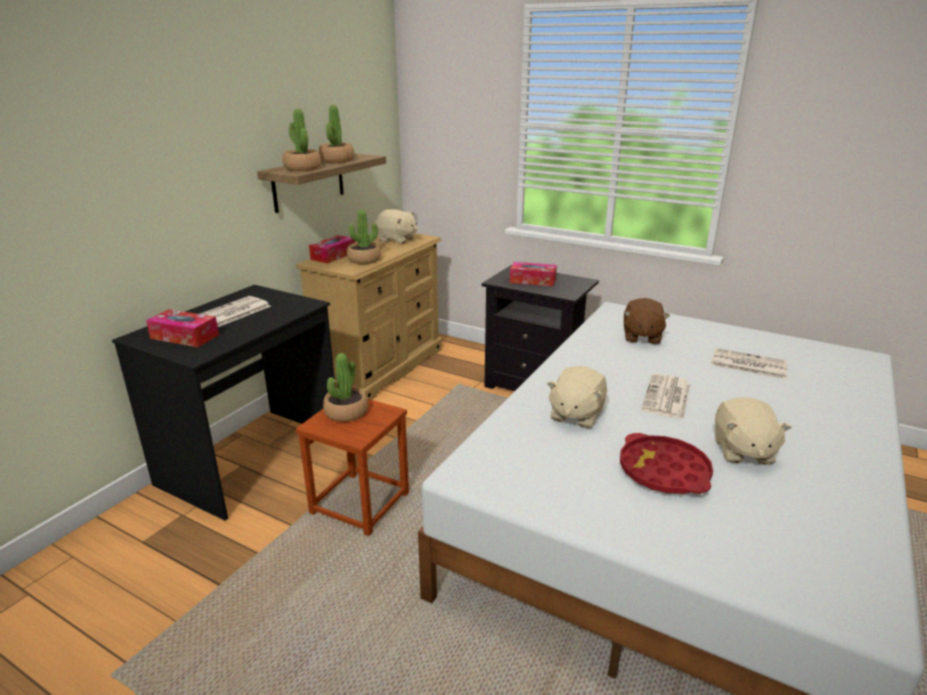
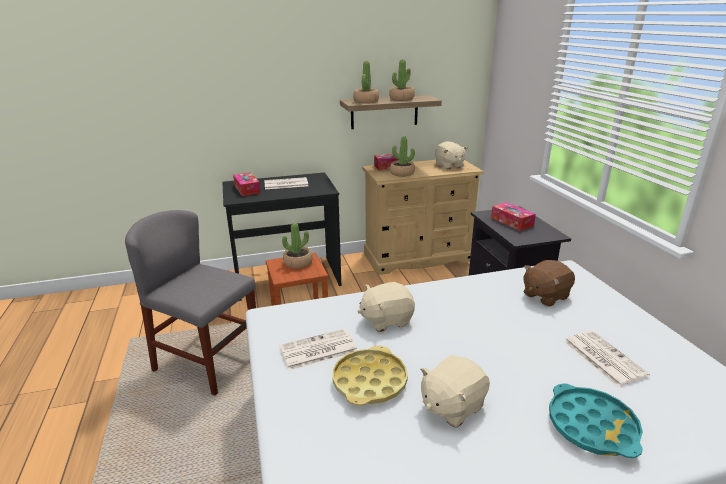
camera: 45 degrees right, 0 degrees up
red tray [620,433,713,494] -> yellow tray [333,345,408,406]
newspaper [641,373,691,420] -> newspaper moved to [279,329,357,371]
none -> grey chair [125,210,256,396]
none -> turquoise tray [549,383,643,458]

